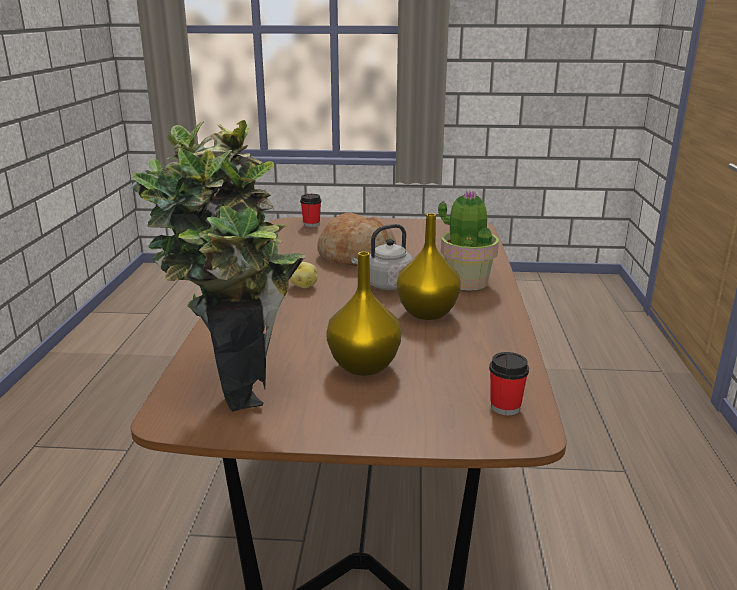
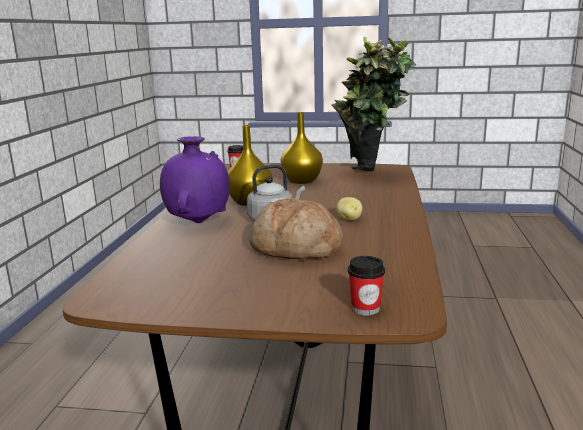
camera: 175 degrees left, 5 degrees down
potted plant [438,190,499,291] -> purple vase [160,136,230,223]

